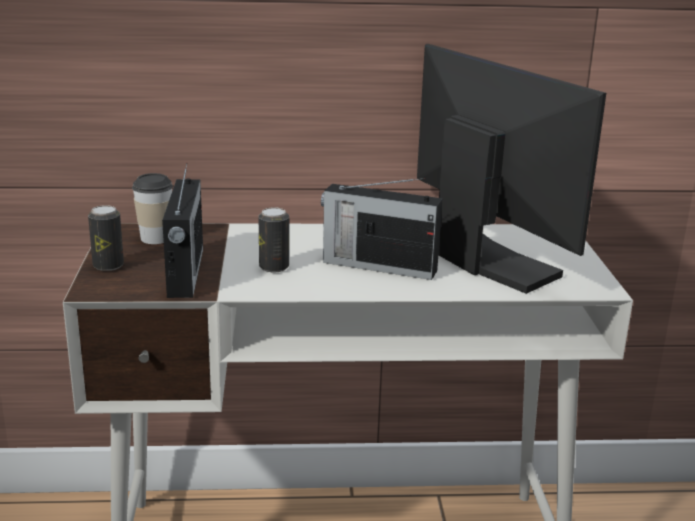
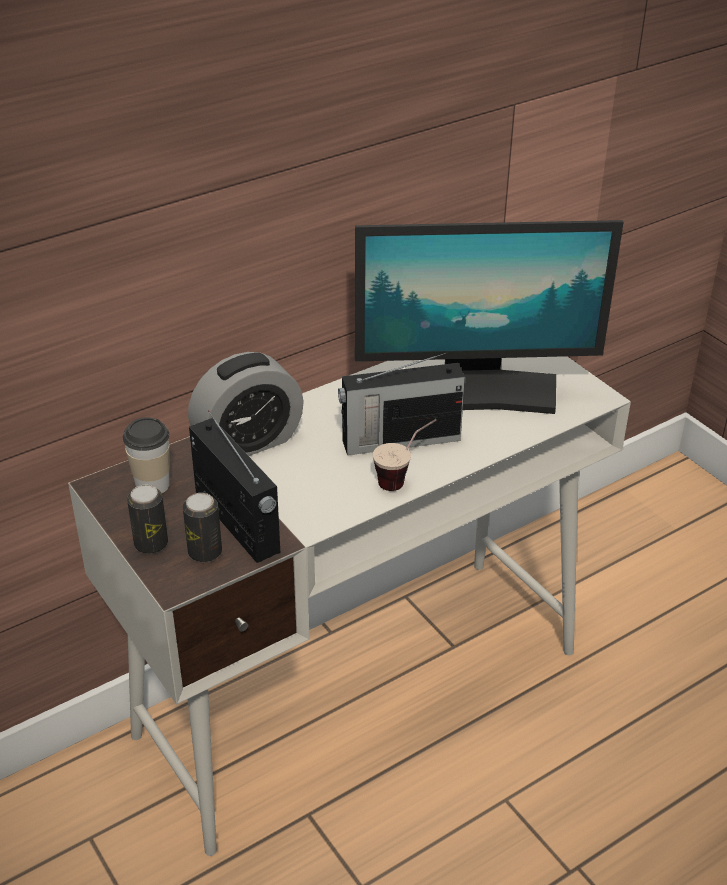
camera: 30 degrees left, 15 degrees up
can [259,207,289,272] -> can moved to [183,493,222,562]
monitor [417,44,606,294] -> monitor turned 150 degrees clockwise [355,220,624,414]
none -> alarm clock [188,352,304,456]
none -> cup [373,419,437,491]

